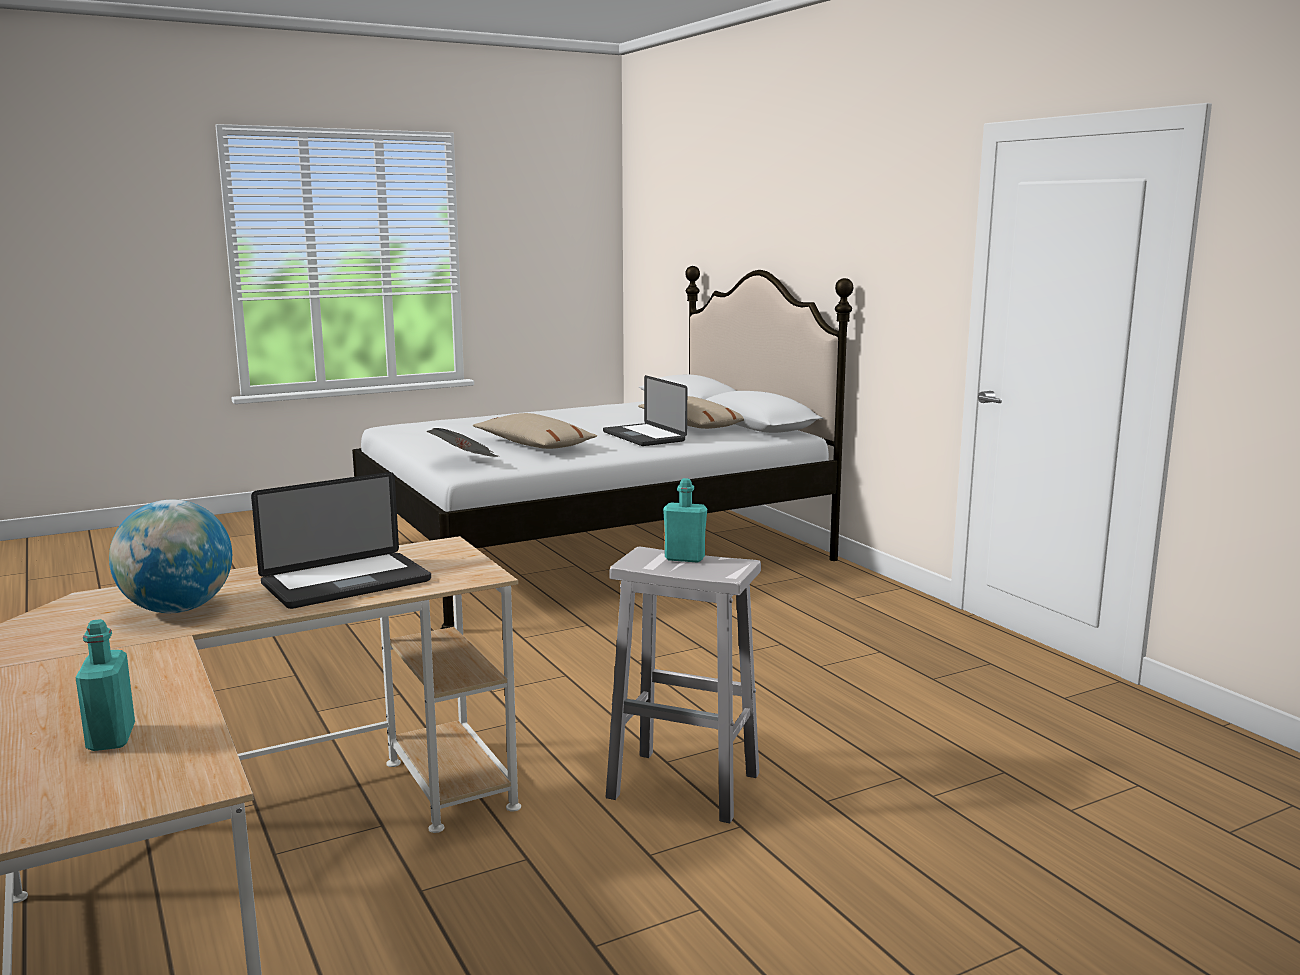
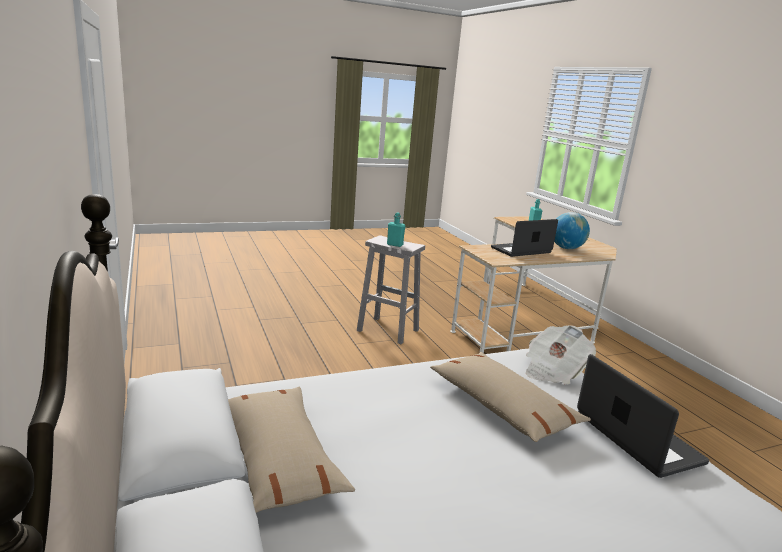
camera: 175 degrees left, 5 degrees up
laptop [603,375,687,446] -> laptop moved to [577,354,709,478]

